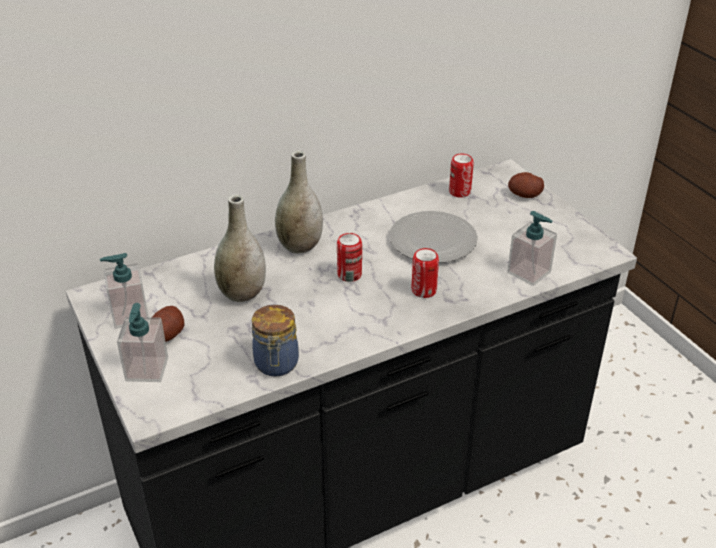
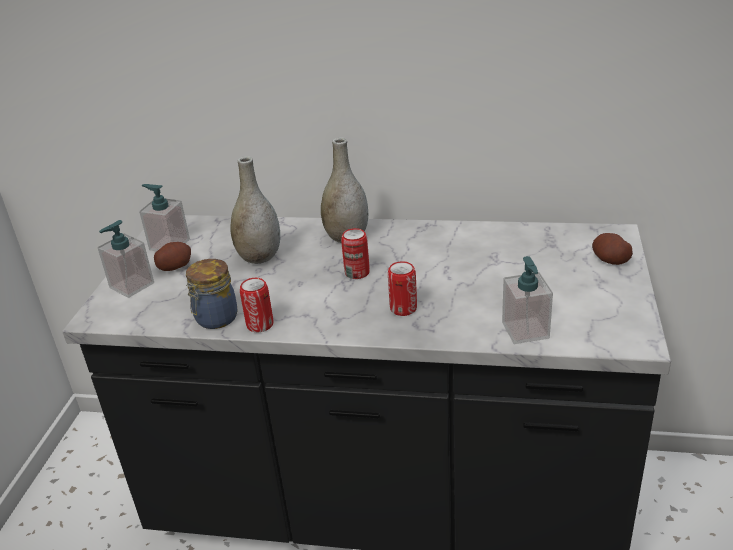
camera: 40 degrees right, 5 degrees down
plate [389,211,478,263] -> none
can [449,153,474,198] -> can moved to [240,278,273,332]

